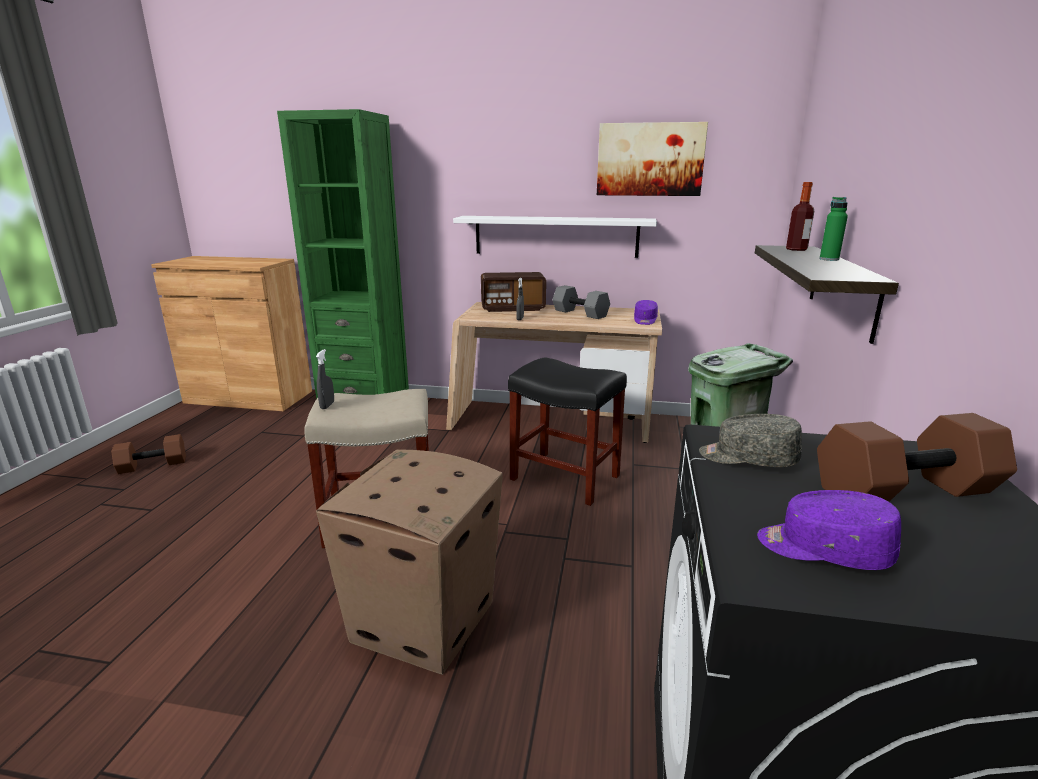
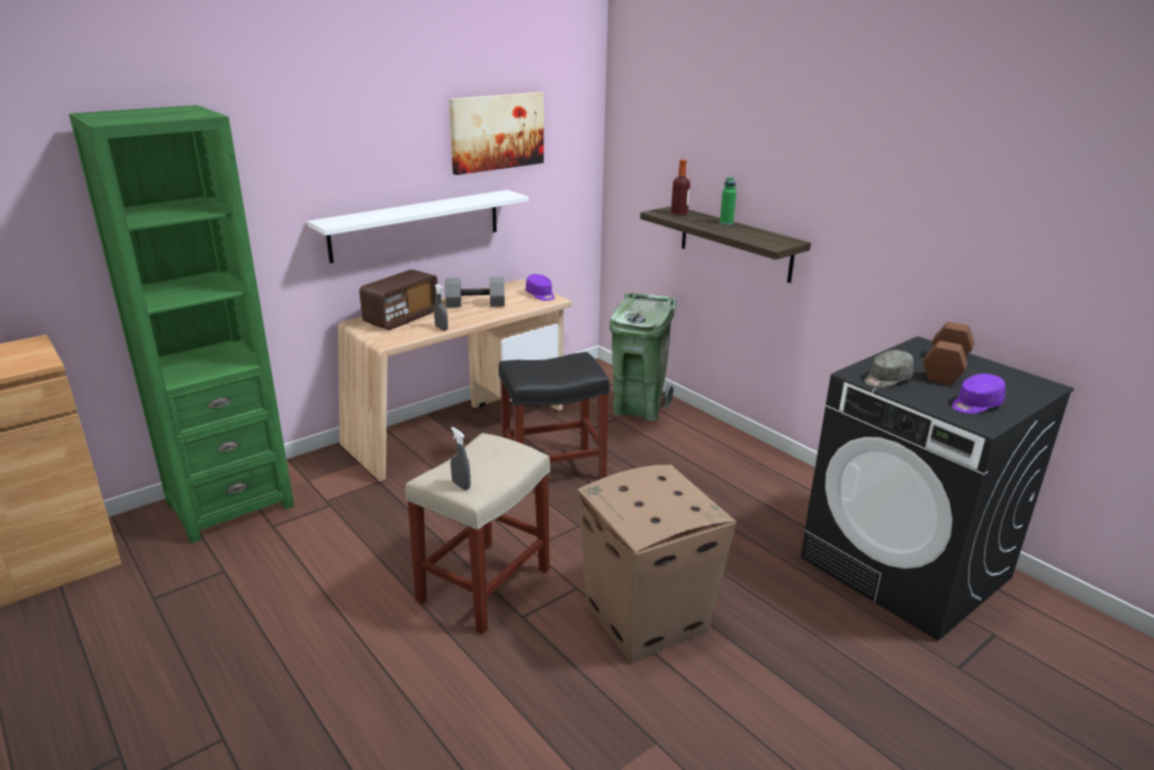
camera: 50 degrees left, 5 degrees up
brown dumbbell [111,434,186,474] -> none

